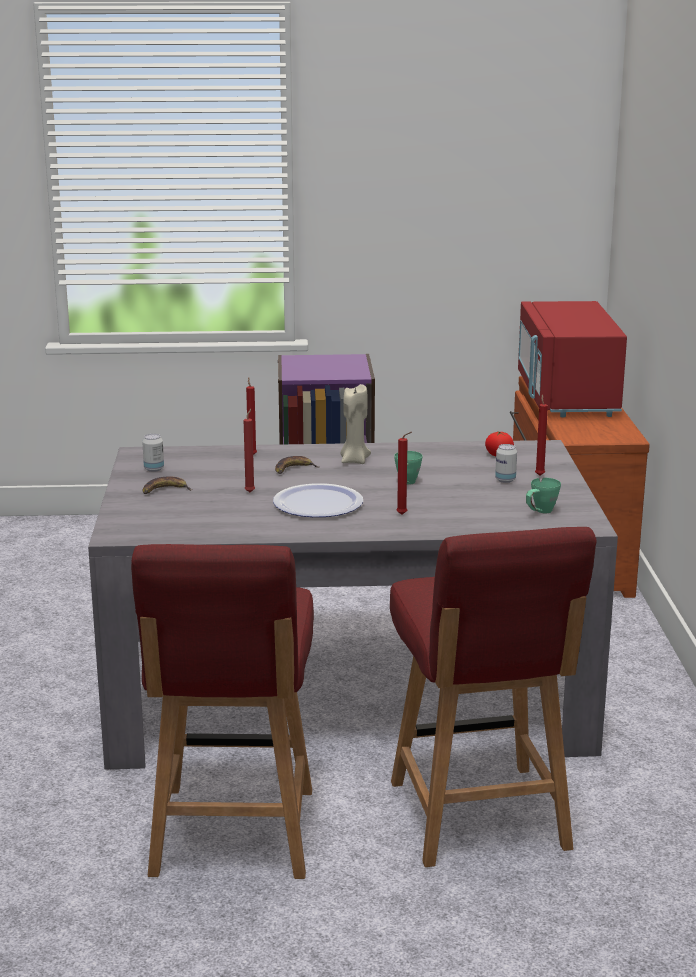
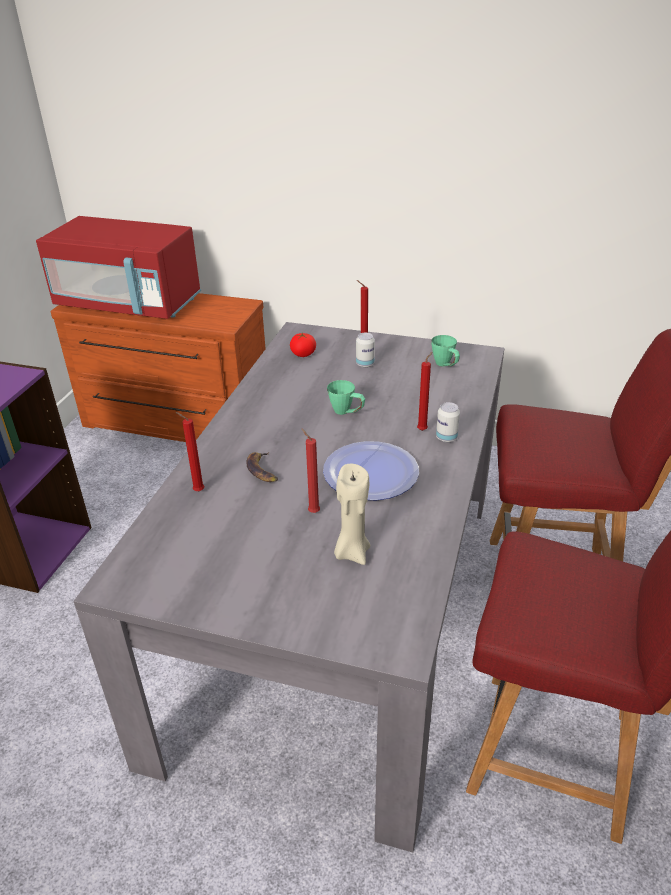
camera: 70 degrees left, 15 degrees up
can [142,434,164,472] -> can moved to [436,402,460,443]
banana [143,477,191,494] -> none
beige candle [341,384,371,464] -> beige candle moved to [334,463,370,565]

